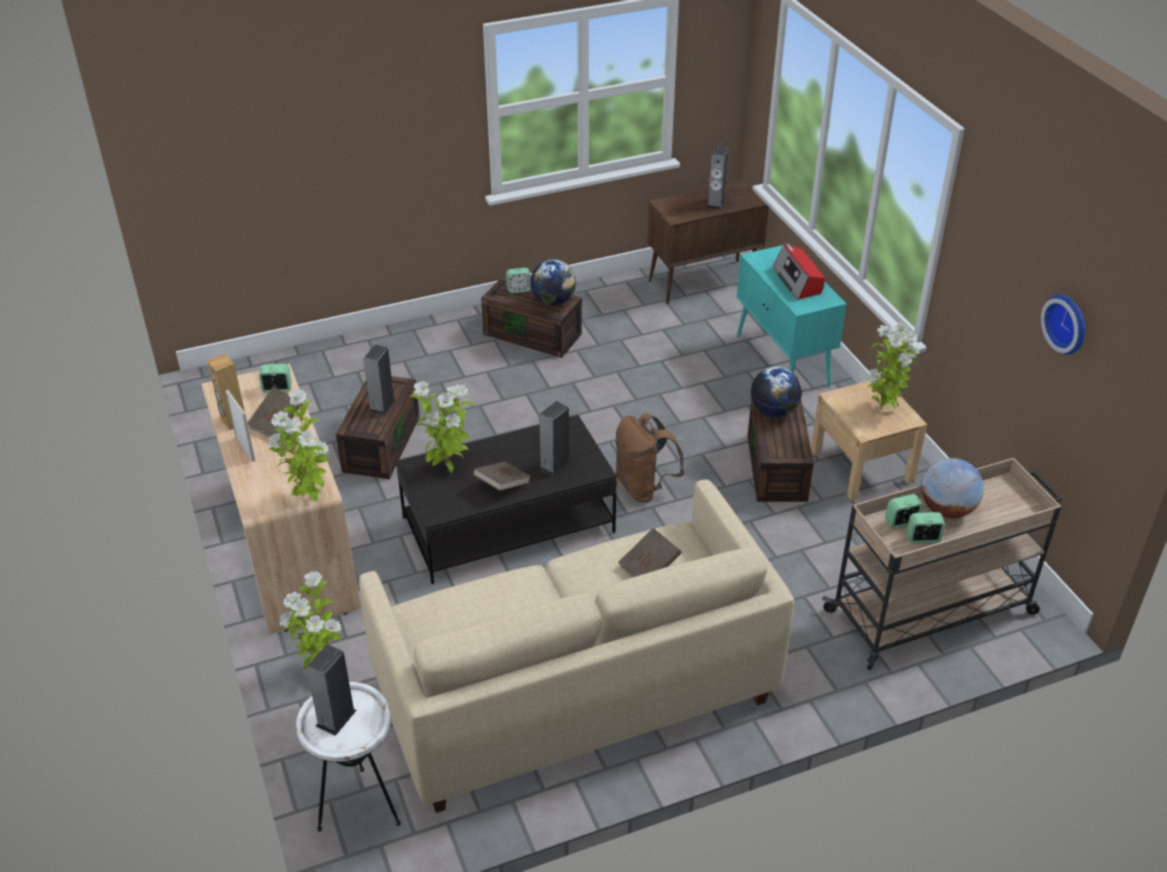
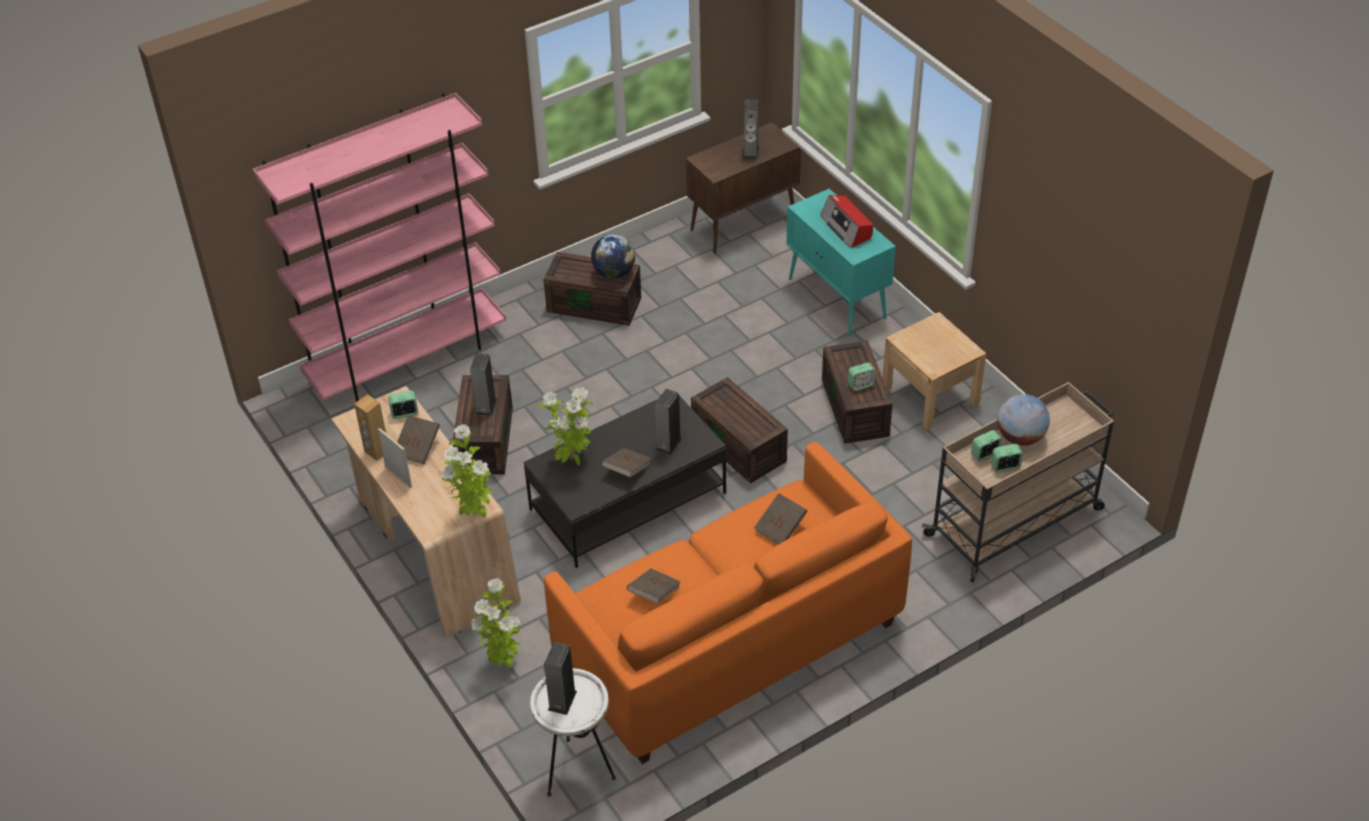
camera: 10 degrees left, 5 degrees up
beige sofa [359,479,794,813] -> orange sofa [544,442,912,764]
alarm clock [506,268,531,293] -> alarm clock moved to [848,362,876,391]
brown backpack [615,413,685,503] -> brown storage box [691,377,788,484]
globe [751,366,802,417] -> none
potted plant [866,323,919,410] -> none
wall clock [1041,295,1085,355] -> none
none -> pink bookcase [253,93,506,402]
none -> brown book [627,569,681,604]

